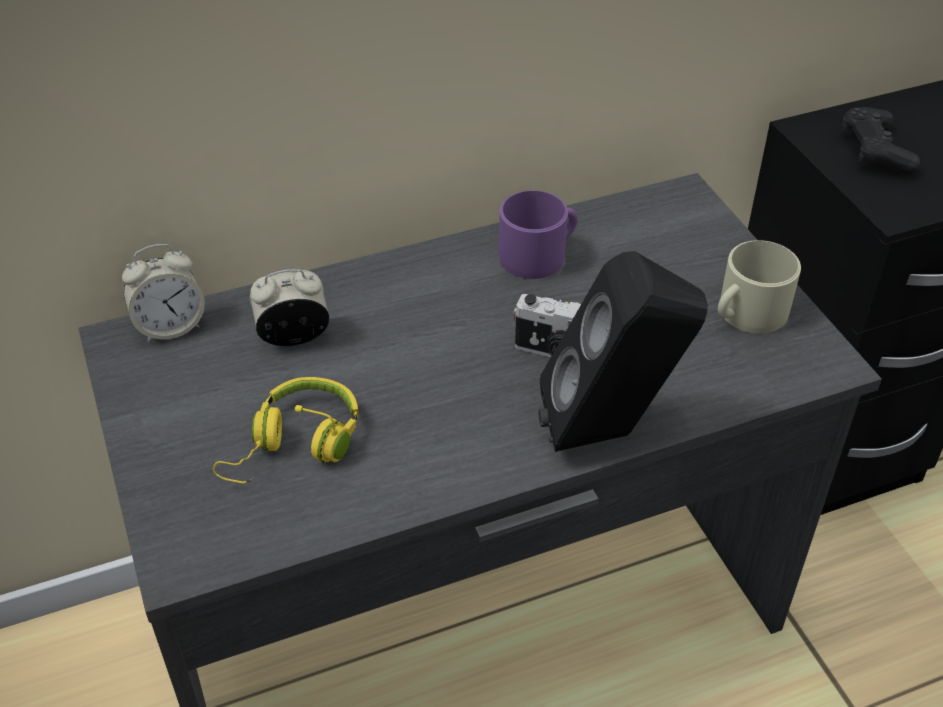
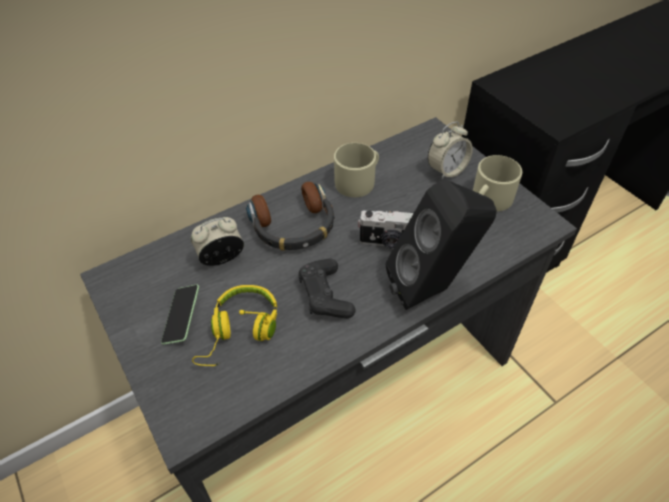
camera: 10 degrees left, 5 degrees up
alarm clock [122,244,205,342] -> alarm clock moved to [427,122,473,180]
purple mug [499,190,578,279] -> beige mug [334,143,379,197]
black game controller [841,107,920,174] -> black game controller moved to [298,259,356,319]
none -> phone [161,284,199,345]
none -> headphones [246,182,335,251]

